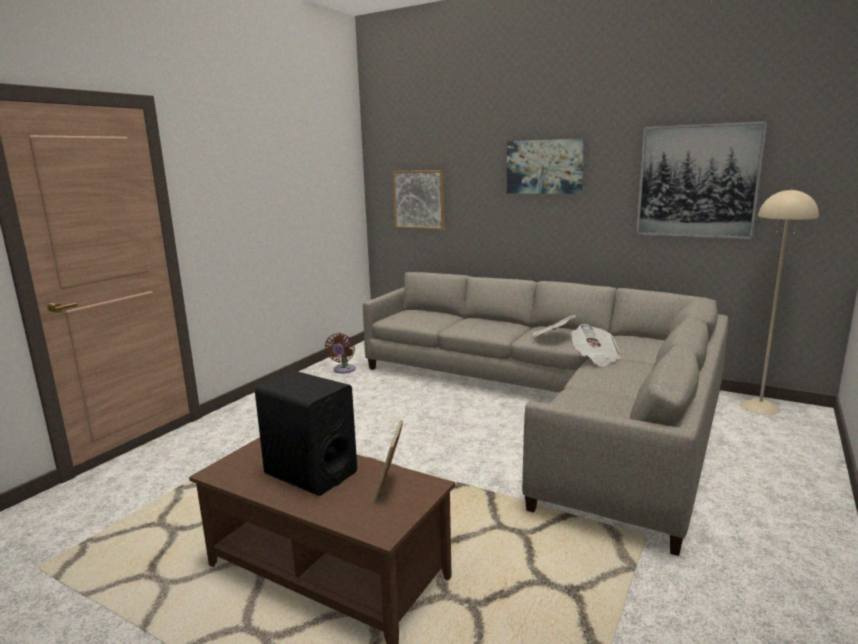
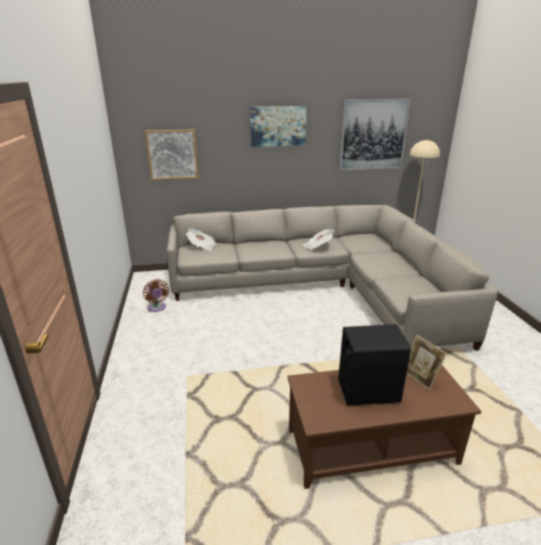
camera: 40 degrees left, 10 degrees up
newspaper [571,324,621,367] -> newspaper moved to [186,228,217,251]

